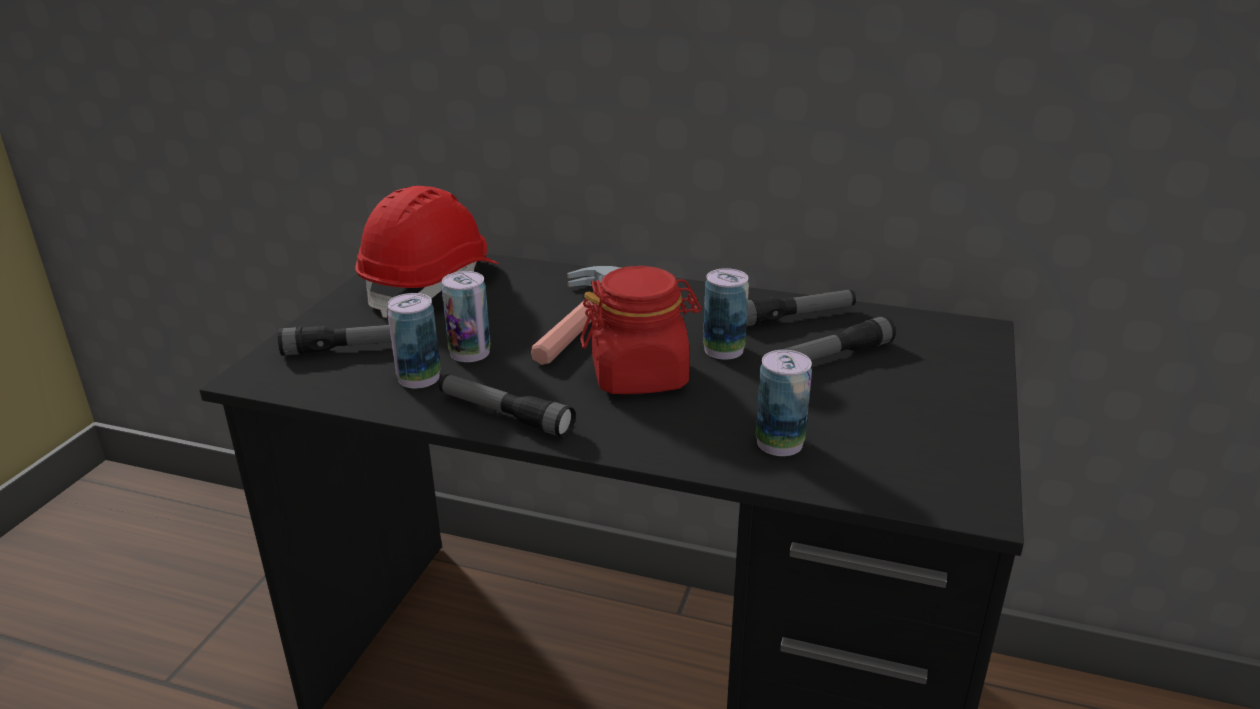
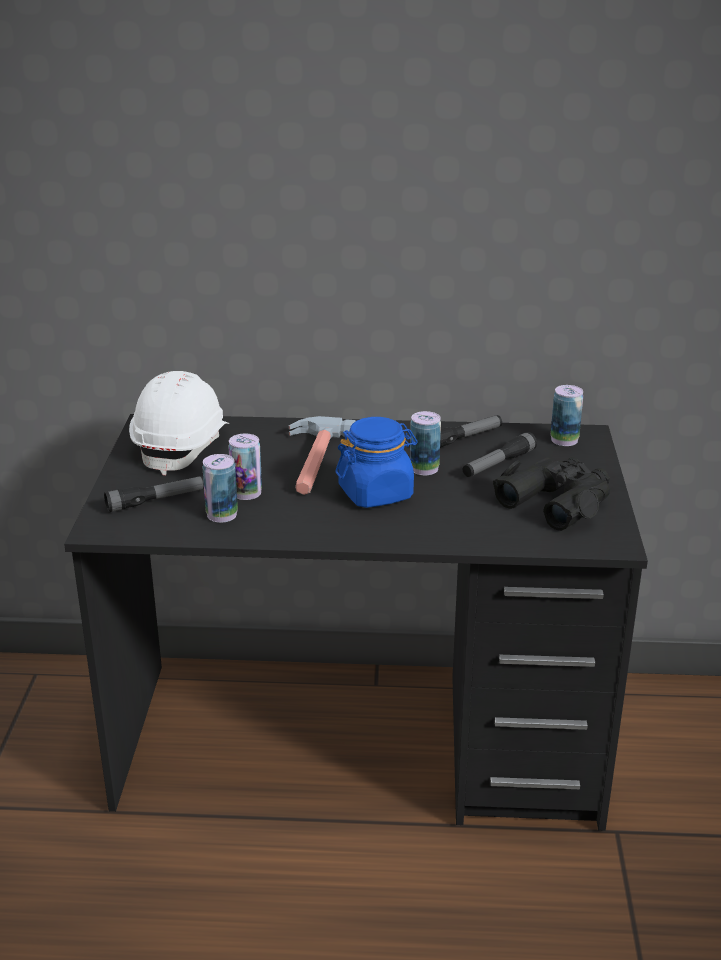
camera: 15 degrees left, 0 degrees up
red hard hat [355,186,500,318] -> white hard hat [129,371,230,475]
flashlight [439,374,576,438] -> none
red jar [580,266,702,394] -> blue jar [336,417,418,508]
can [756,350,812,456] -> can moved to [551,385,583,446]
none -> black binoculars [493,457,610,531]

